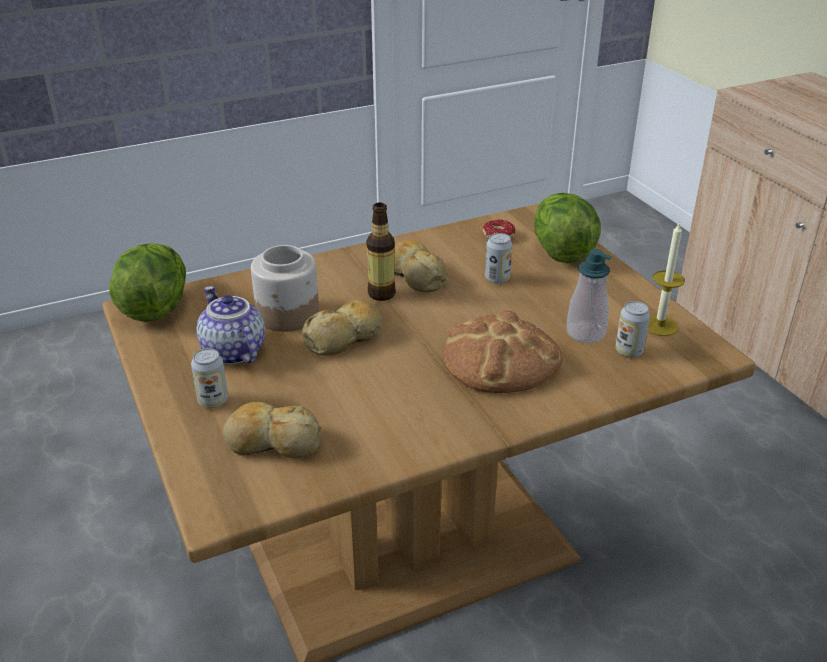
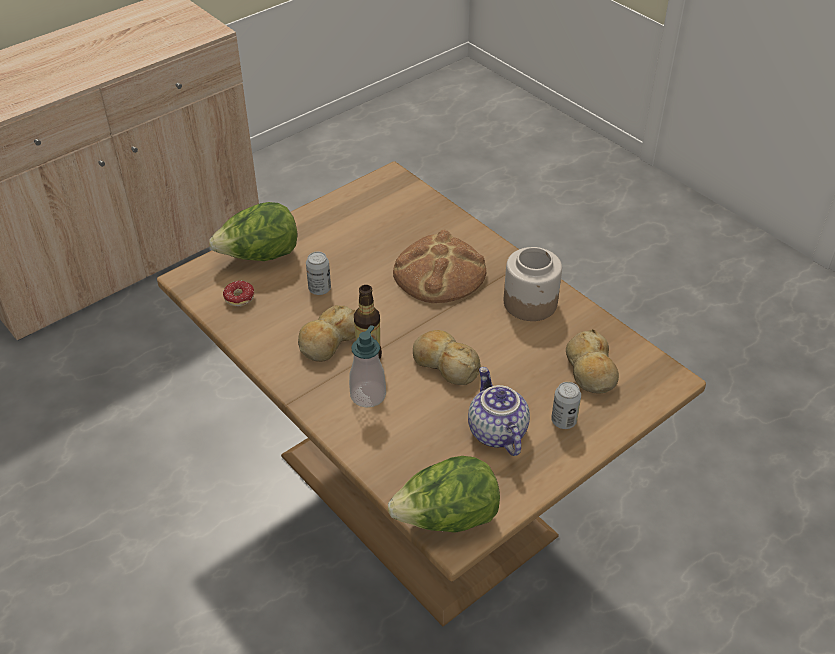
camera: 105 degrees left, 10 degrees up
teapot [196,286,265,365] -> teapot turned 120 degrees clockwise [468,367,530,456]
jar [251,245,319,332] -> jar moved to [504,247,562,321]
soap dispenser [566,249,612,343] -> soap dispenser moved to [349,325,386,408]
can [615,301,650,357] -> none
candle [648,221,685,336] -> none

